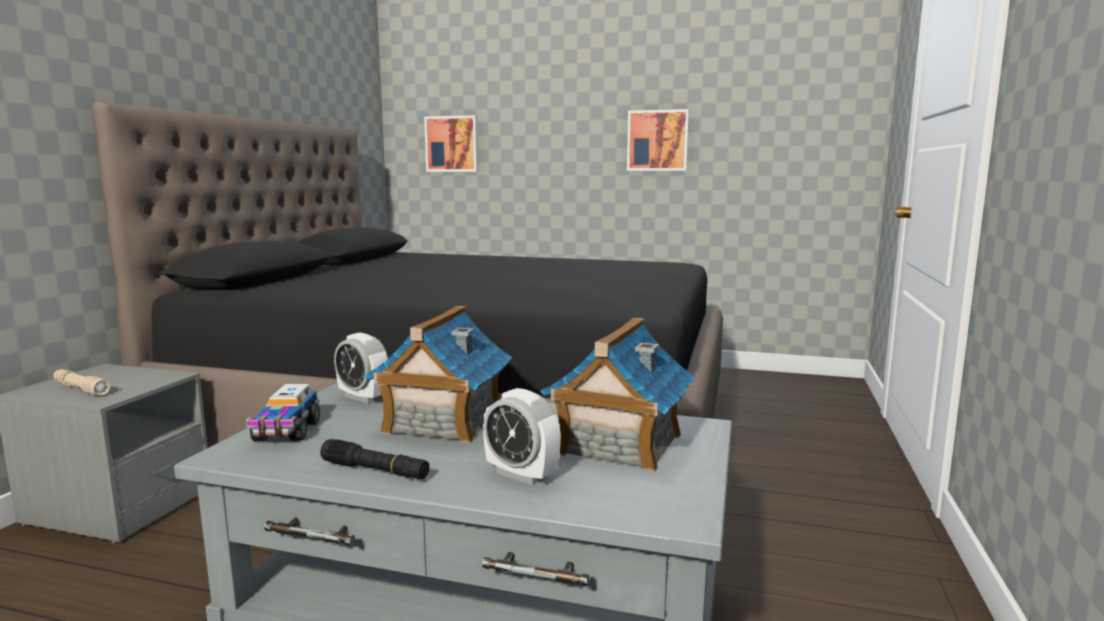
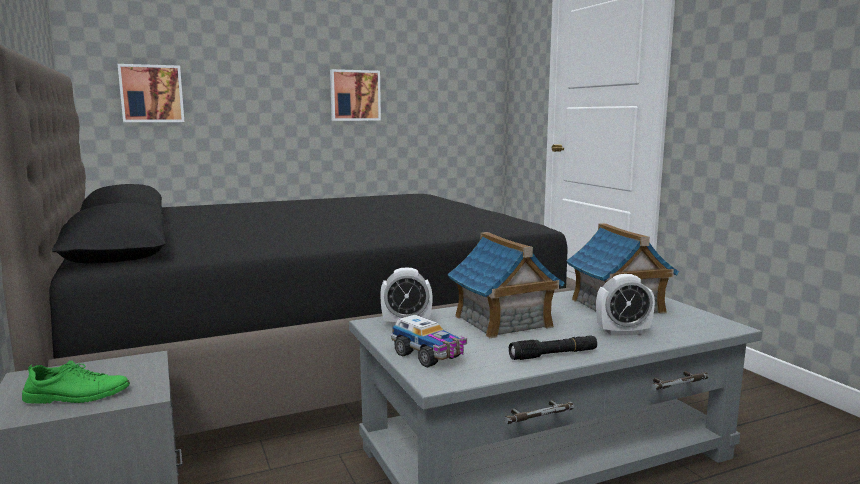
camera: 40 degrees left, 0 degrees up
beige flashlight [53,369,110,396] -> green shoe [22,361,130,404]

